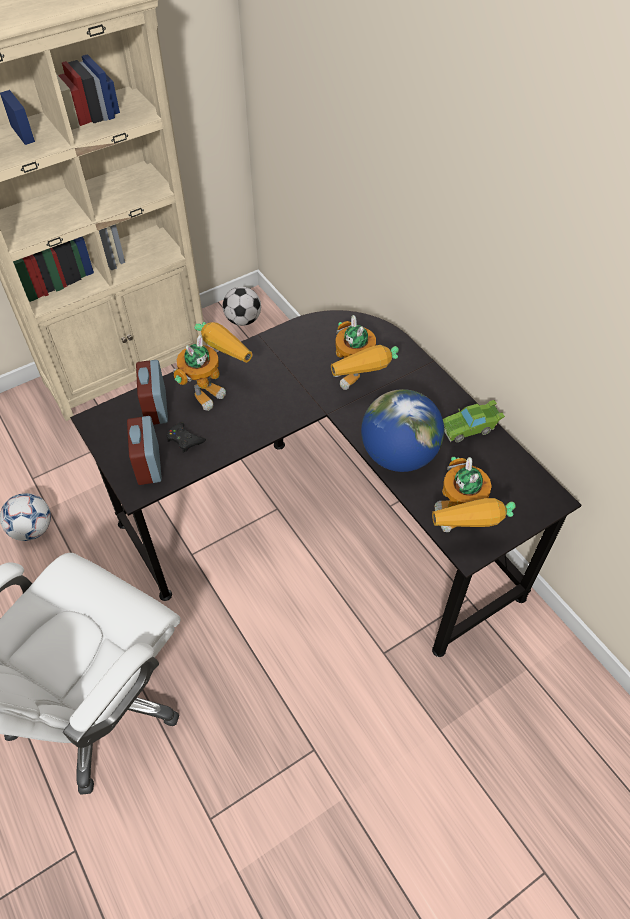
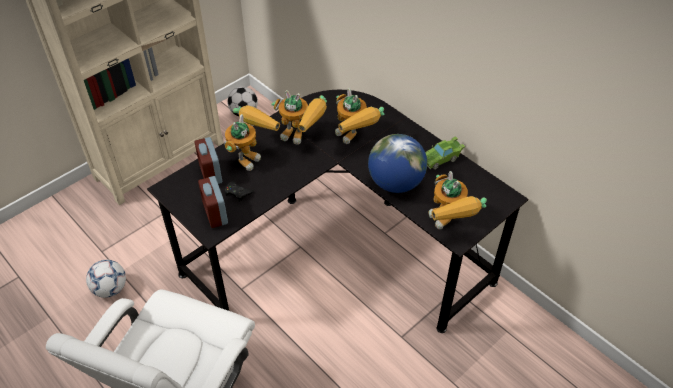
camera: 10 degrees left, 5 degrees down
none -> toy robot [271,90,327,145]

